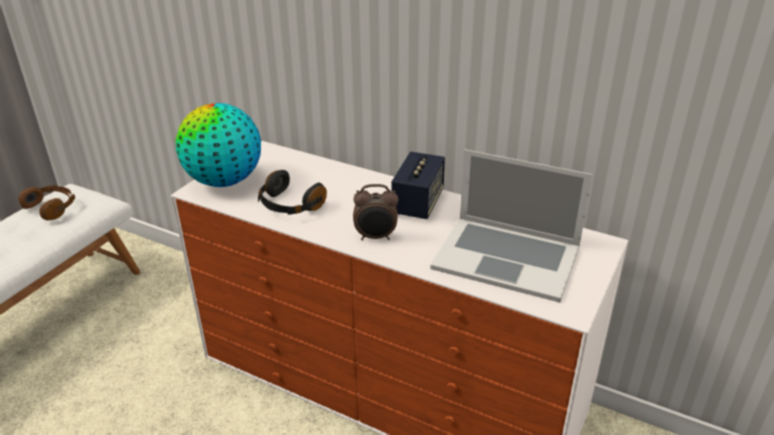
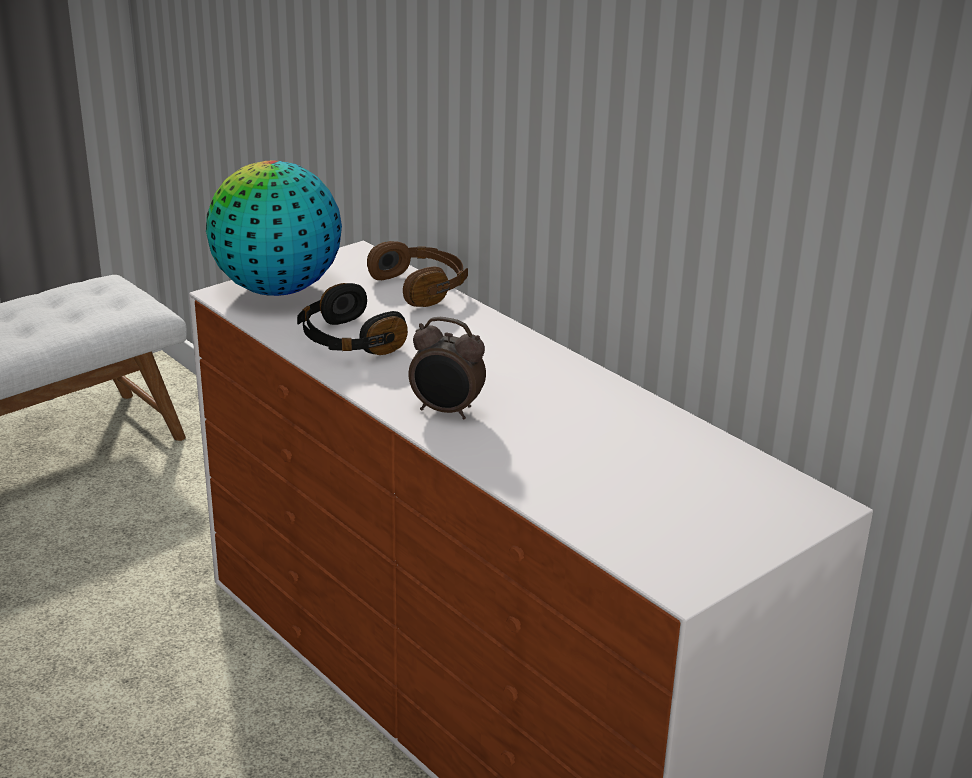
camera: 20 degrees right, 5 degrees down
brown headphones [18,185,75,220] -> brown headphones moved to [367,241,468,307]
speaker [391,152,445,219] -> none
laptop [431,149,593,302] -> none

